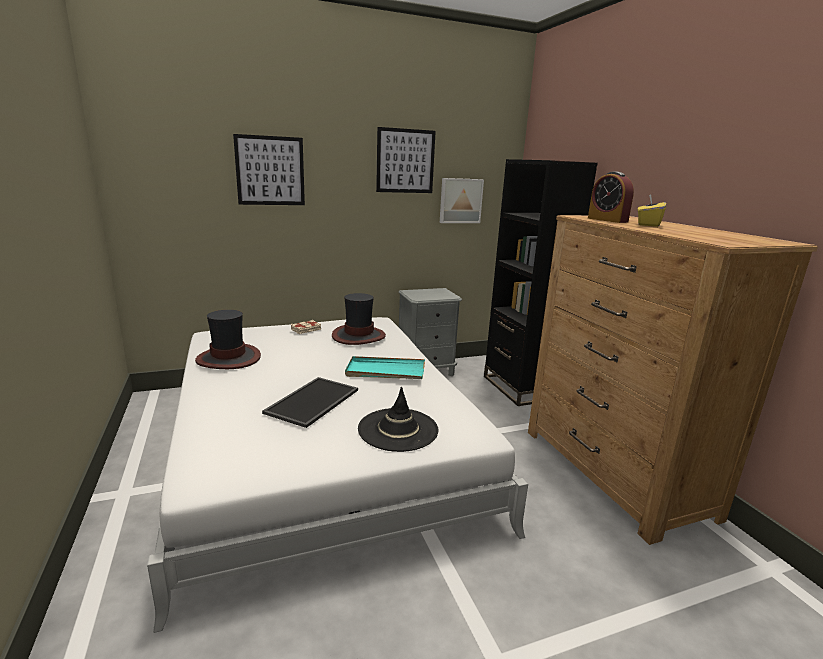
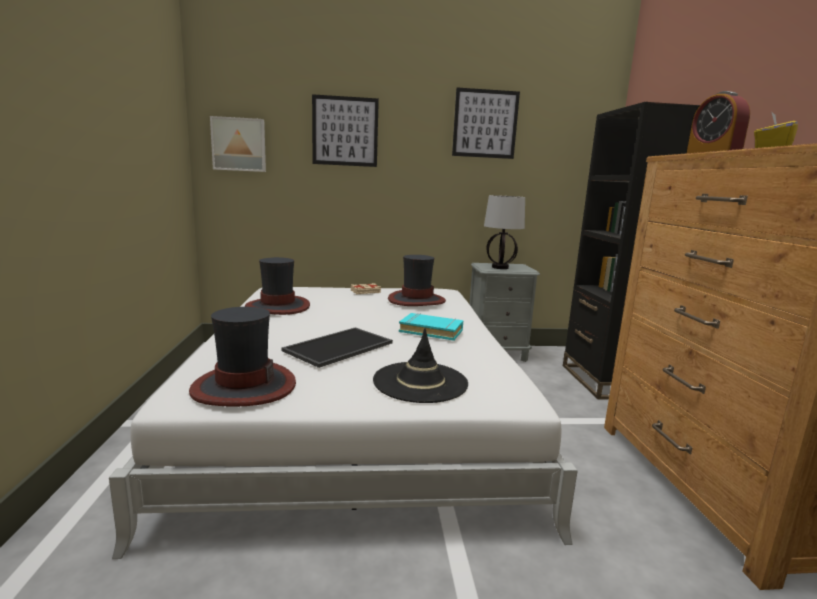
camera: 15 degrees right, 5 degrees down
turquoise tray [345,356,425,379] -> turquoise book [399,313,463,341]
picture [440,178,484,223] -> picture moved to [210,116,266,172]
none -> hat [189,307,296,407]
none -> table lamp [484,195,525,269]

